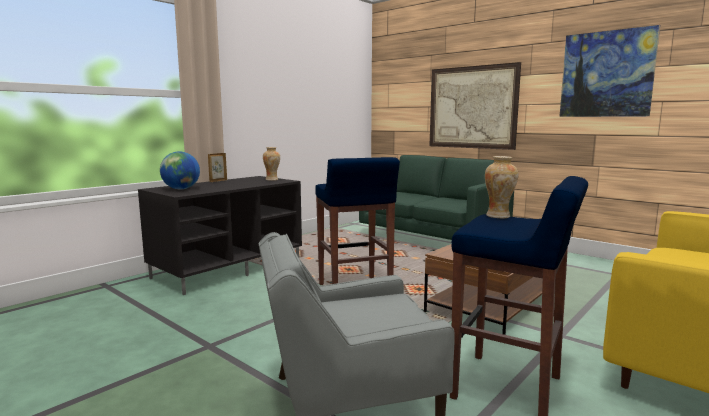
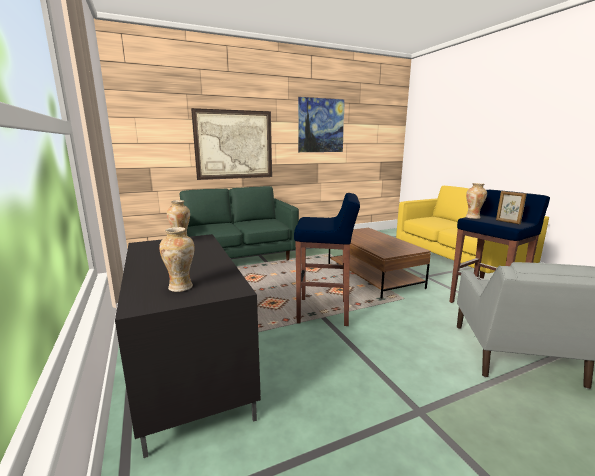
camera: 65 degrees left, 5 degrees up
globe [160,151,200,189] -> vase [159,227,195,292]
picture frame [208,153,227,182] -> picture frame moved to [496,191,527,224]

